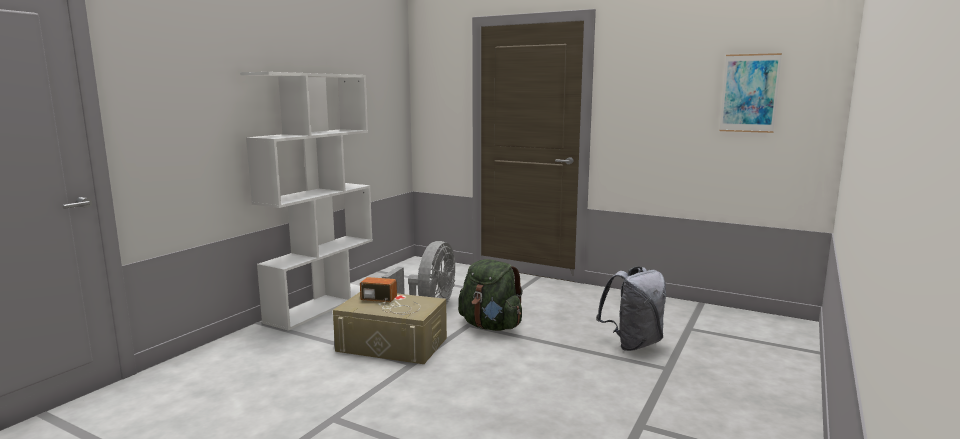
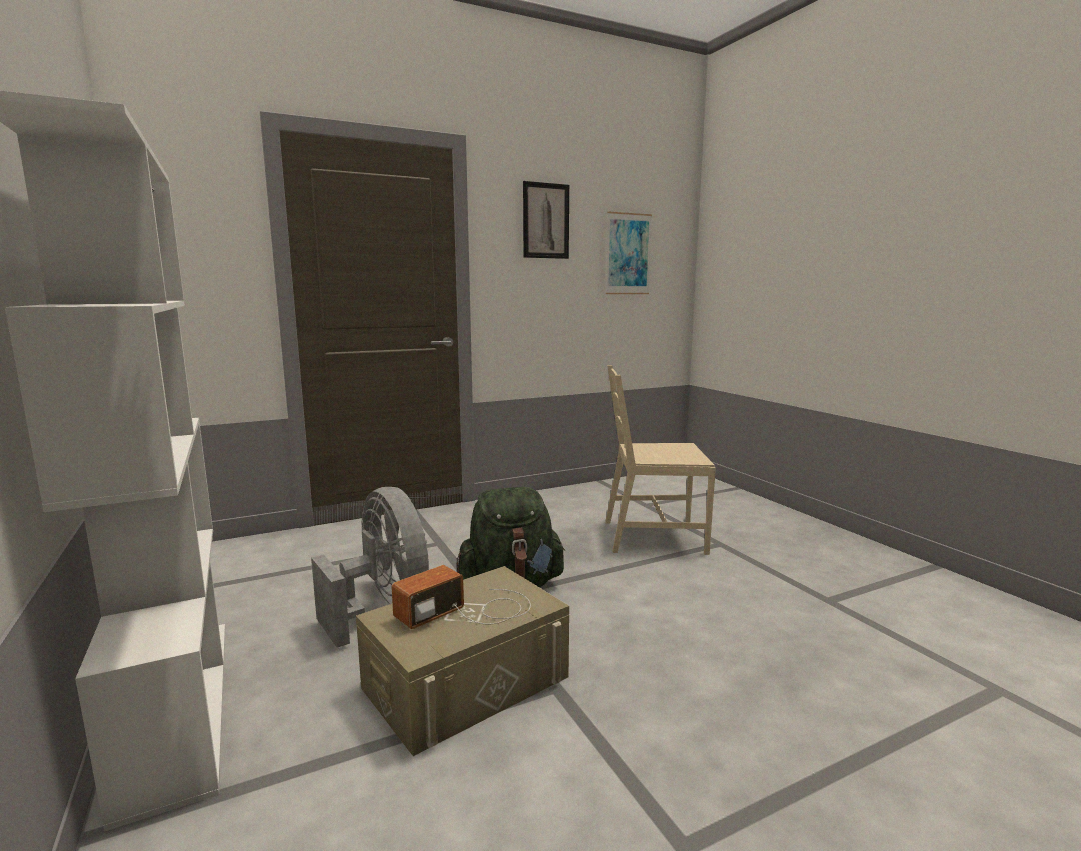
camera: 55 degrees left, 0 degrees up
grey backpack [596,266,666,351] -> beige chair [605,365,716,555]
none -> picture [523,181,569,259]

